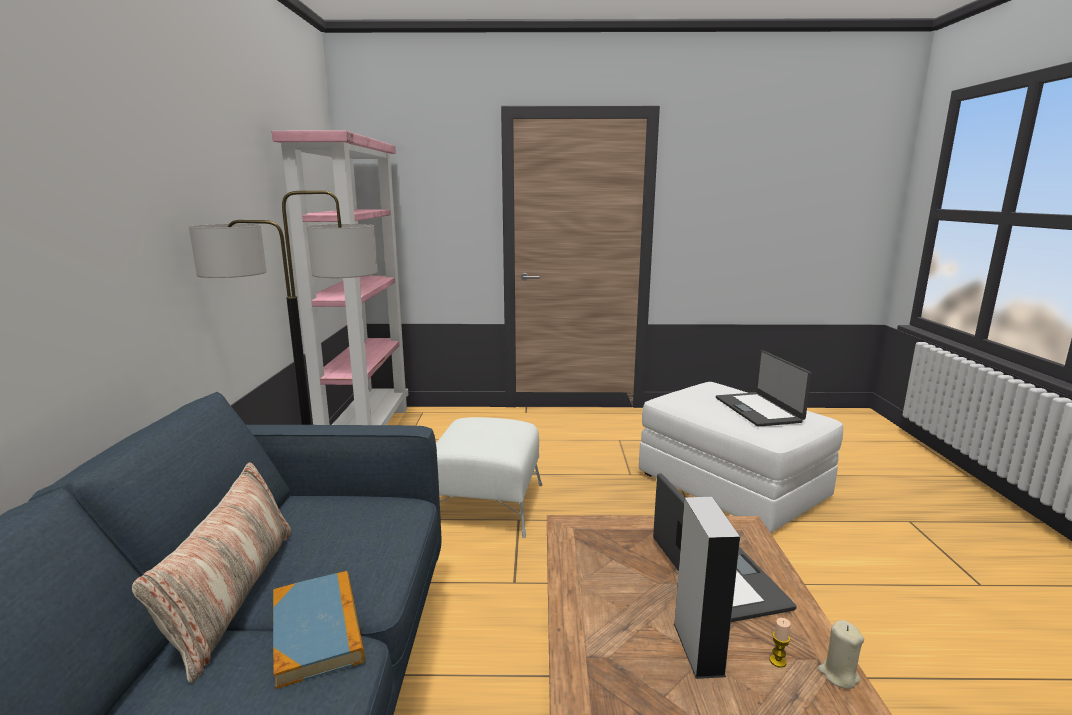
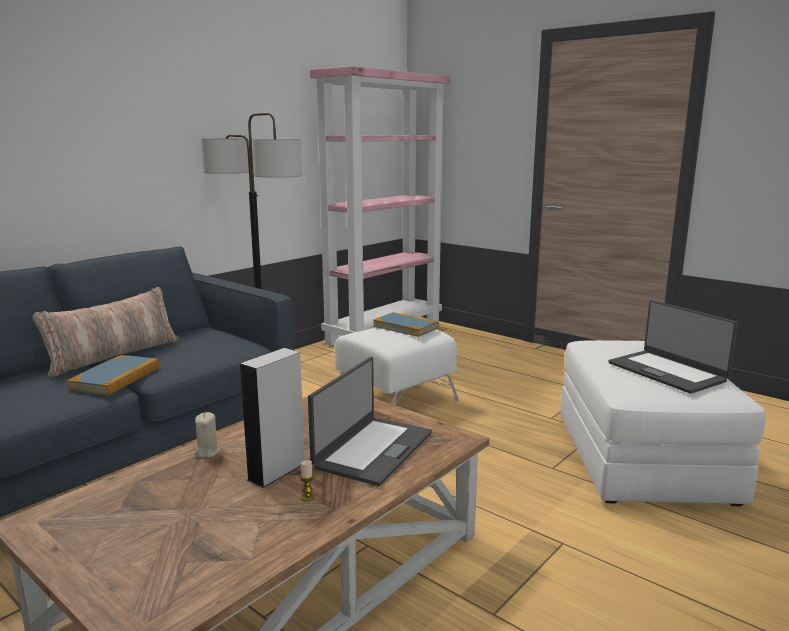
camera: 40 degrees right, 0 degrees up
laptop [716,350,812,427] -> laptop turned 60 degrees counterclockwise [608,300,738,394]
beige candle [818,620,864,689] -> beige candle moved to [195,412,220,458]
none -> book [373,312,439,337]

